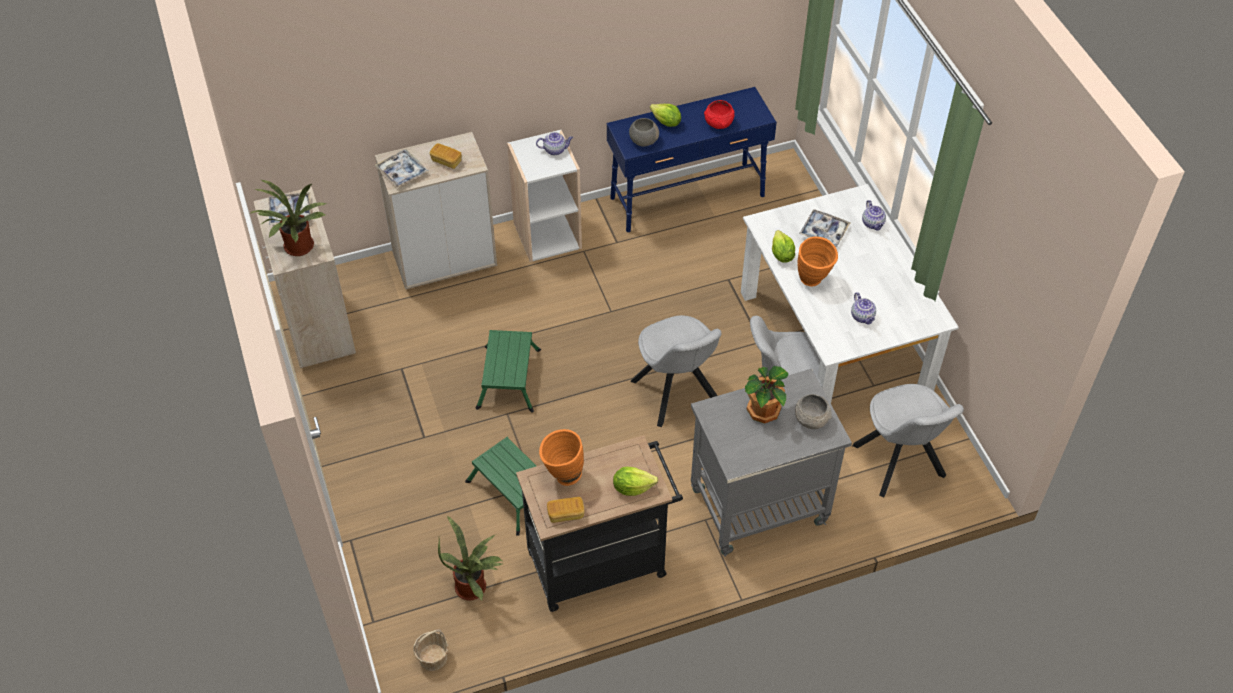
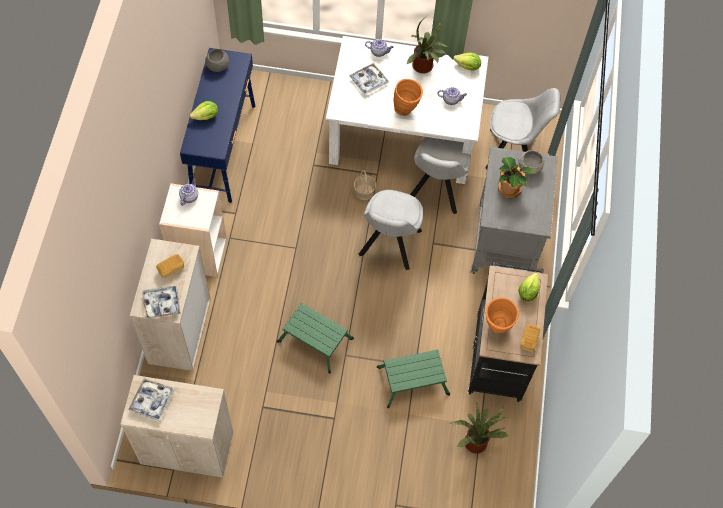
camera: 65 degrees left, 10 degrees up
potted plant [249,180,327,256] -> potted plant moved to [406,16,448,74]
basket [413,629,449,671] -> basket moved to [354,170,376,200]
grey bowl [629,118,659,146] -> grey bowl moved to [205,49,229,72]
grey chair [630,315,721,427] -> grey chair turned 105 degrees clockwise [359,190,423,270]
red bowl [704,100,734,129] -> none
lettuce [772,230,795,263] -> lettuce moved to [453,53,481,71]

